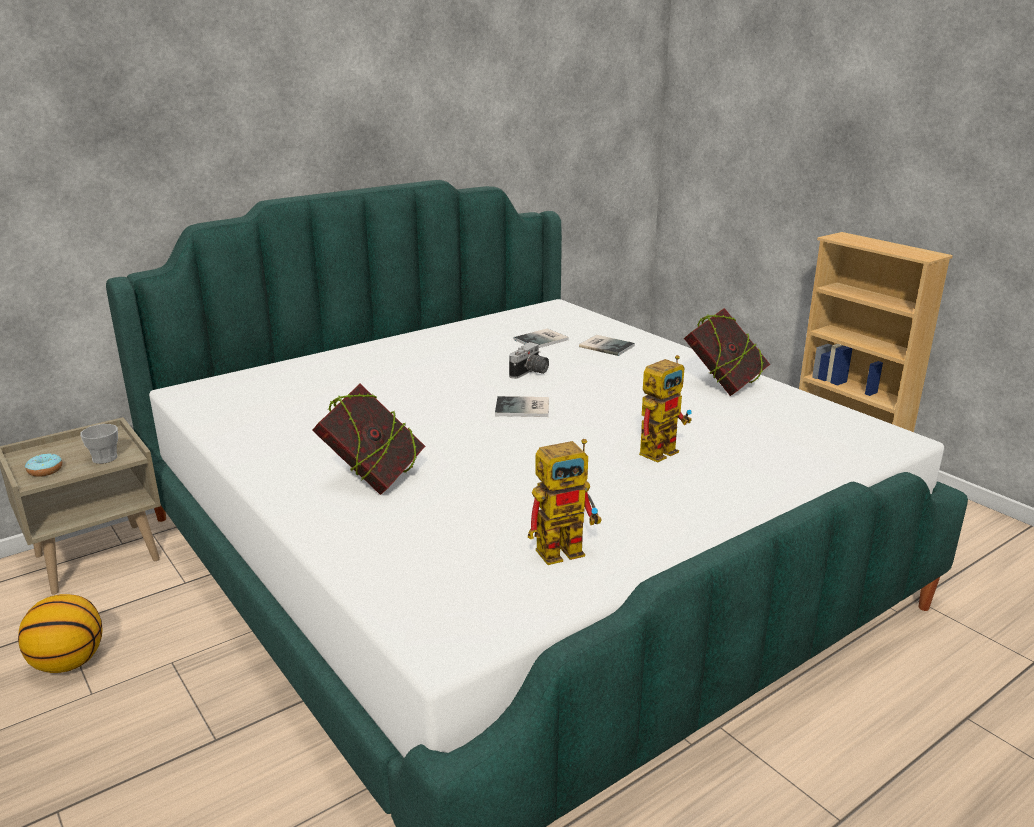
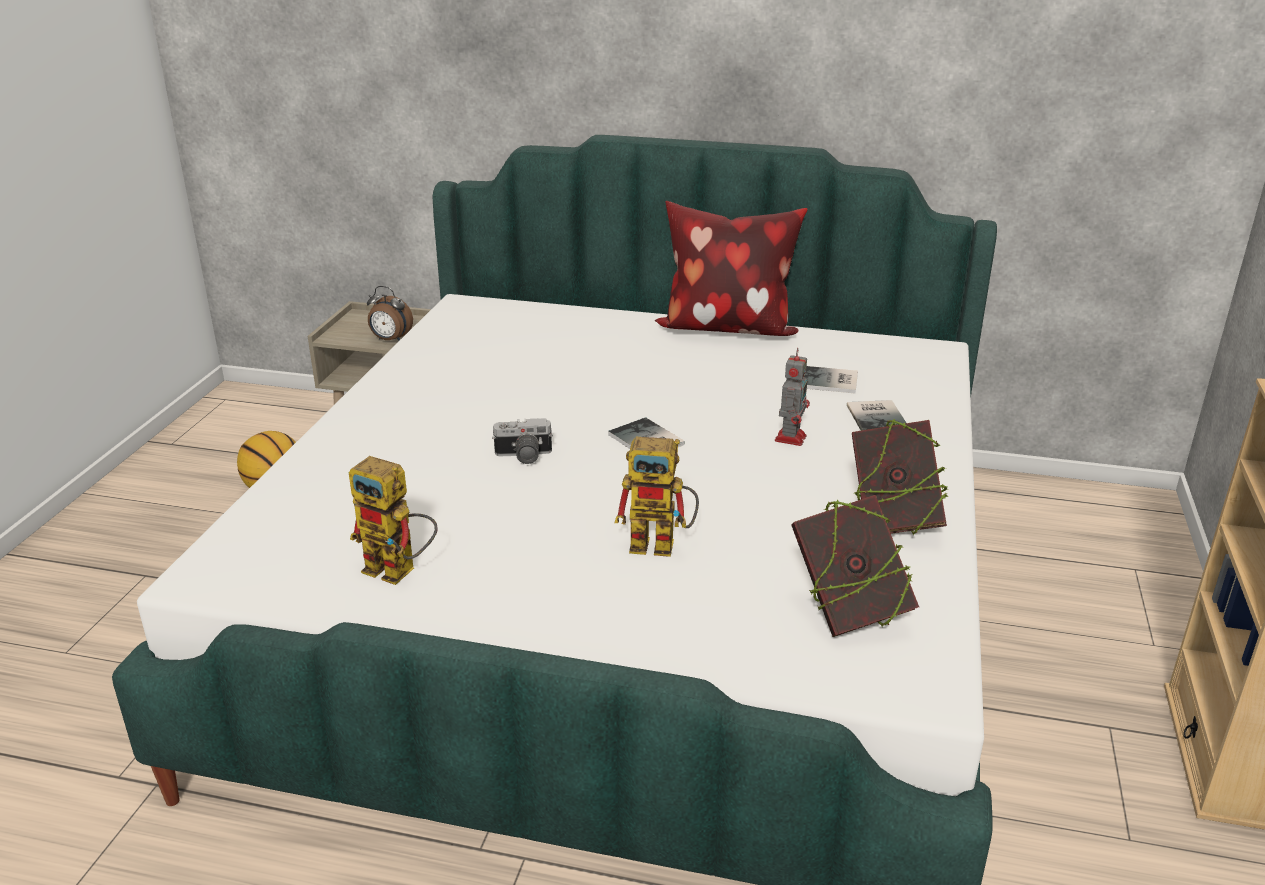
camera: 50 degrees right, 5 degrees up
donut [25,453,62,477] -> none
cup [80,424,118,464] -> alarm clock [367,286,413,341]
book [312,384,425,495] -> book moved to [791,495,919,637]
camera [509,342,549,379] -> camera moved to [492,418,553,464]
none -> pillow [654,201,808,336]
none -> toy robot [775,348,810,446]

